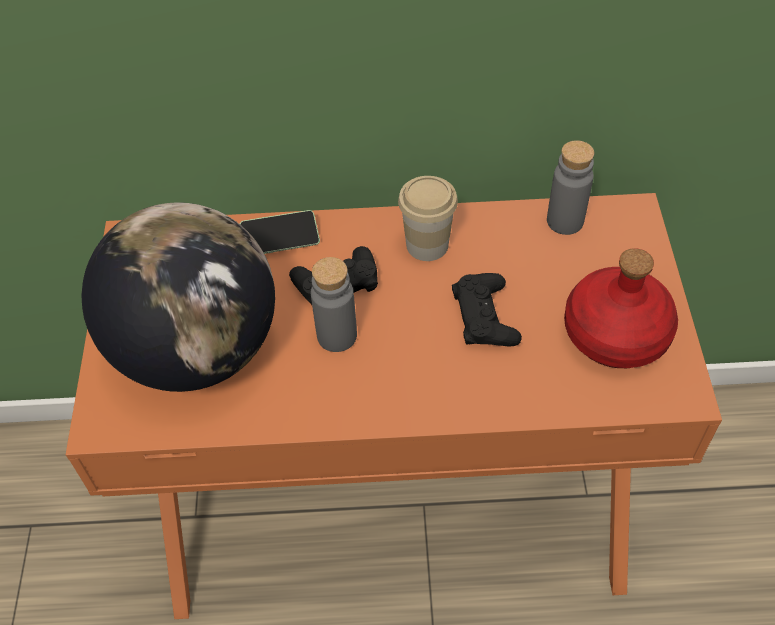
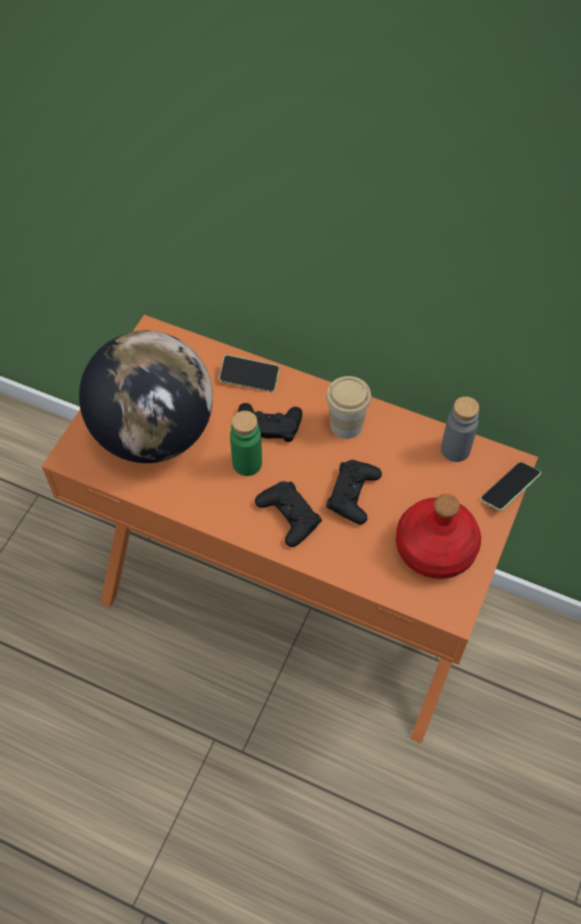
camera: 25 degrees right, 5 degrees up
grey bottle [311,257,357,352] -> green bottle [230,411,262,476]
none -> black game controller [255,481,322,547]
none -> phone [481,462,541,511]

